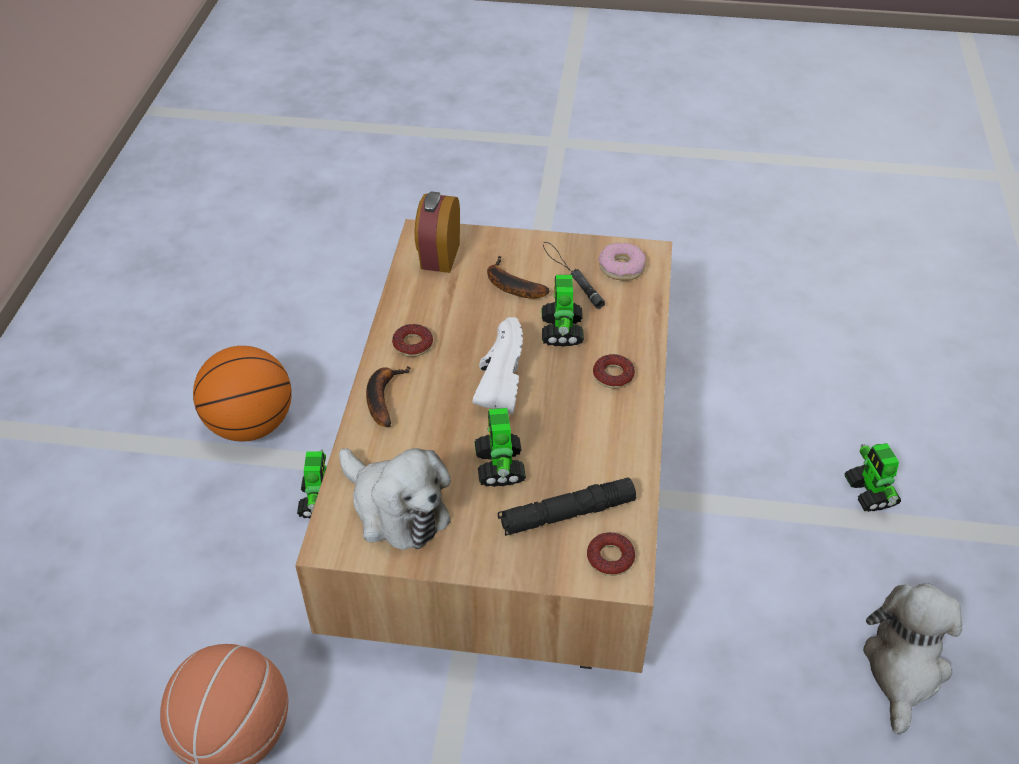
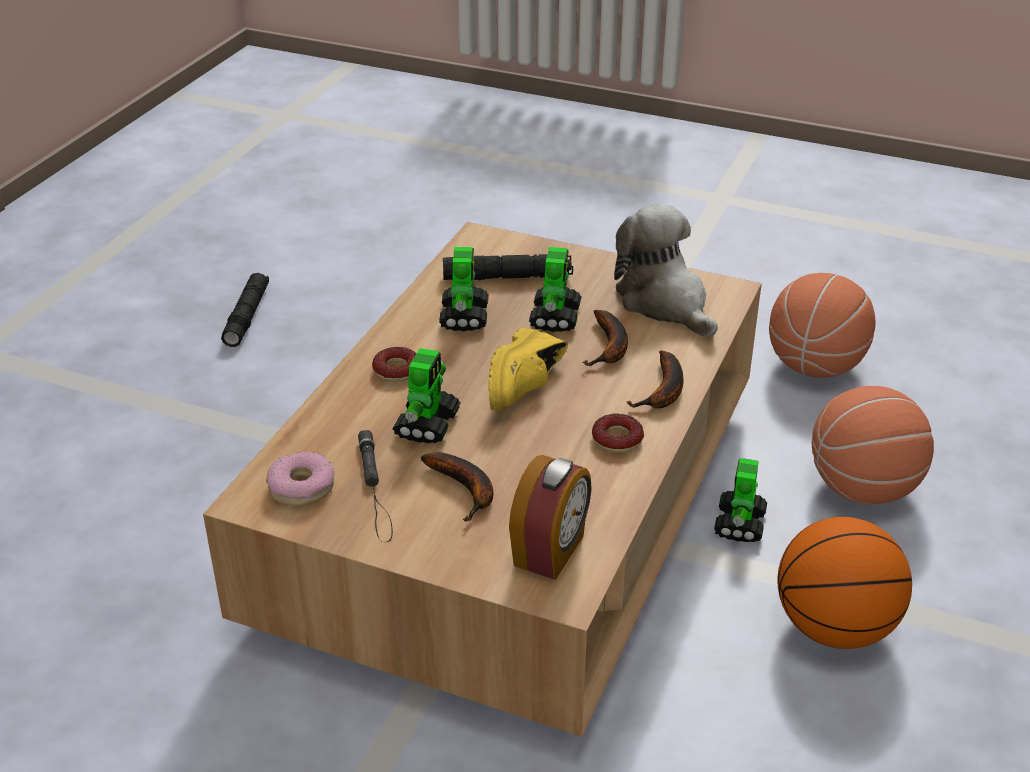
camera: 165 degrees left, 10 degrees down
white shoe [473,317,523,414] -> yellow shoe [488,328,568,410]
donut [587,532,635,576] -> none
toy robot [845,443,901,512] -> toy robot moved to [439,247,489,331]
plush toy [863,583,962,735] -> black flashlight [221,273,269,347]
none -> banana [583,310,628,366]
none -> basketball [812,386,934,505]

